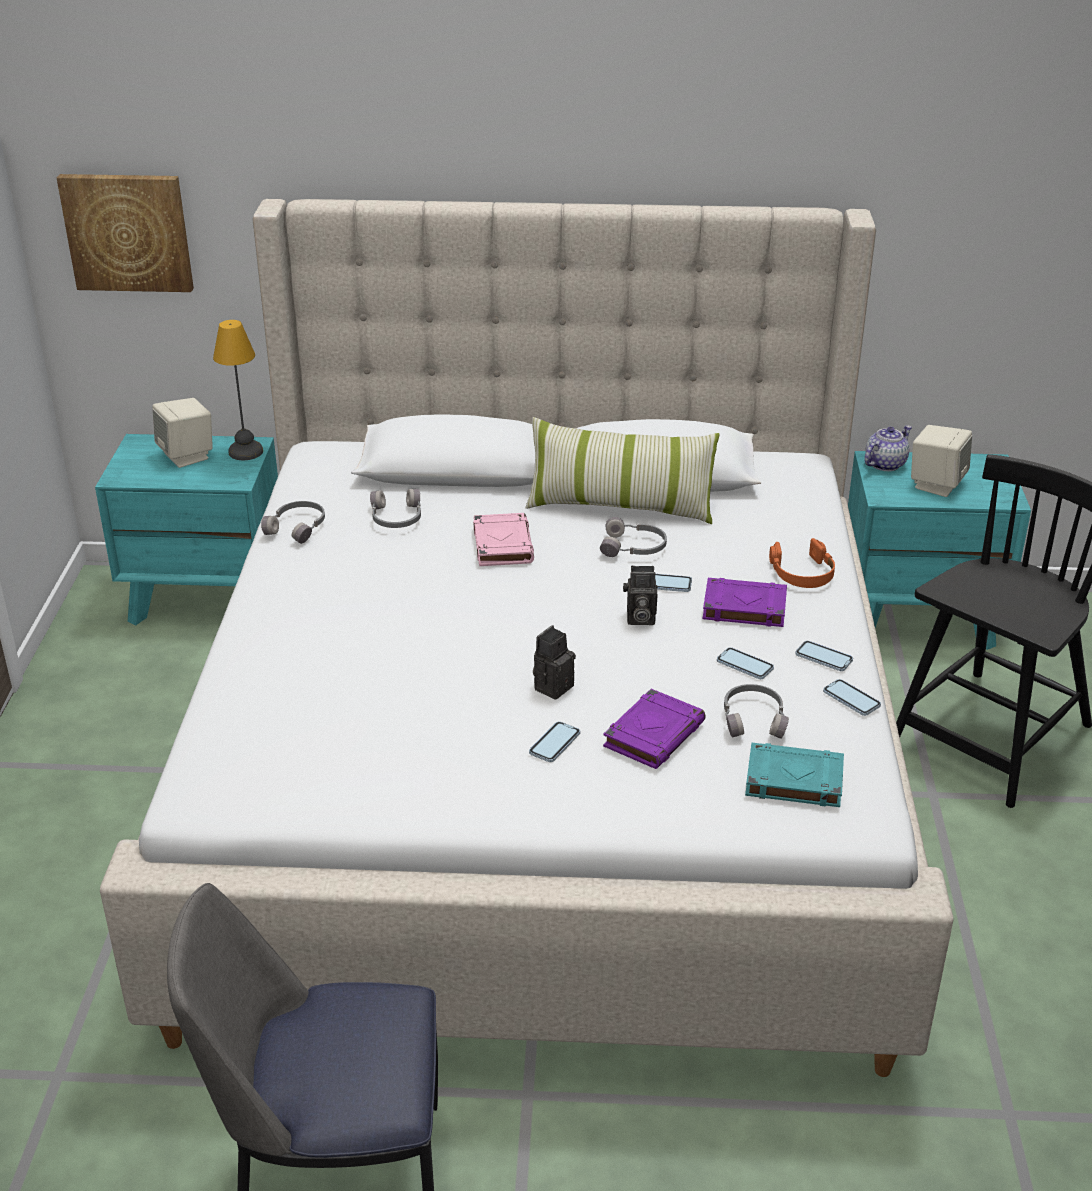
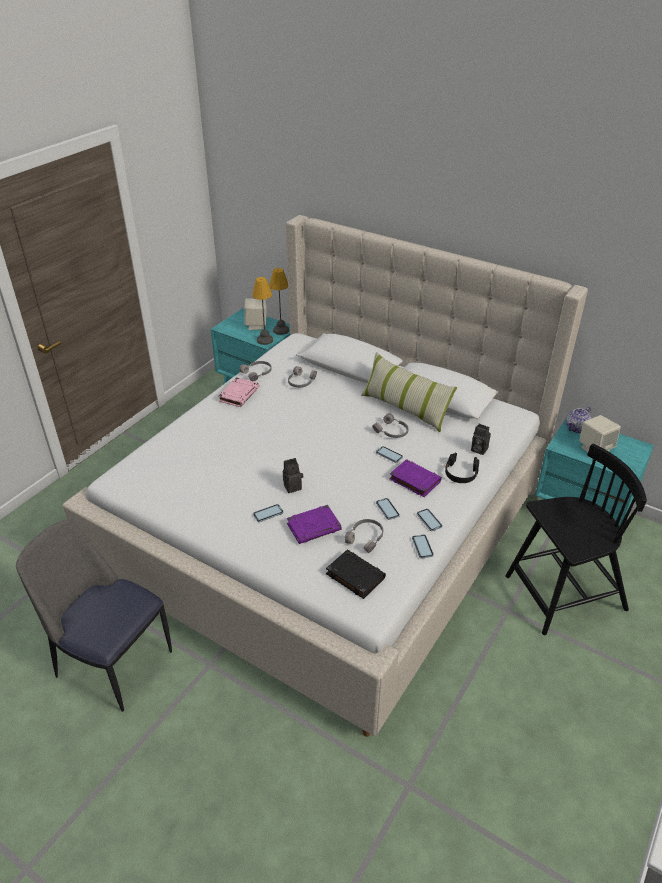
camera: 30 degrees right, 5 degrees up
picture [57,174,194,292] -> none
pink book [473,513,534,566] -> pink book moved to [218,377,259,407]
camera [623,566,658,625] -> camera moved to [471,424,491,455]
turquoise book [745,743,844,807] -> black book [326,550,386,599]
orange headphones [769,538,835,588] -> black headphones [445,453,479,483]
teapot [864,425,912,471] -> teapot turned 150 degrees clockwise [566,406,591,433]
none -> table lamp [252,277,273,345]

